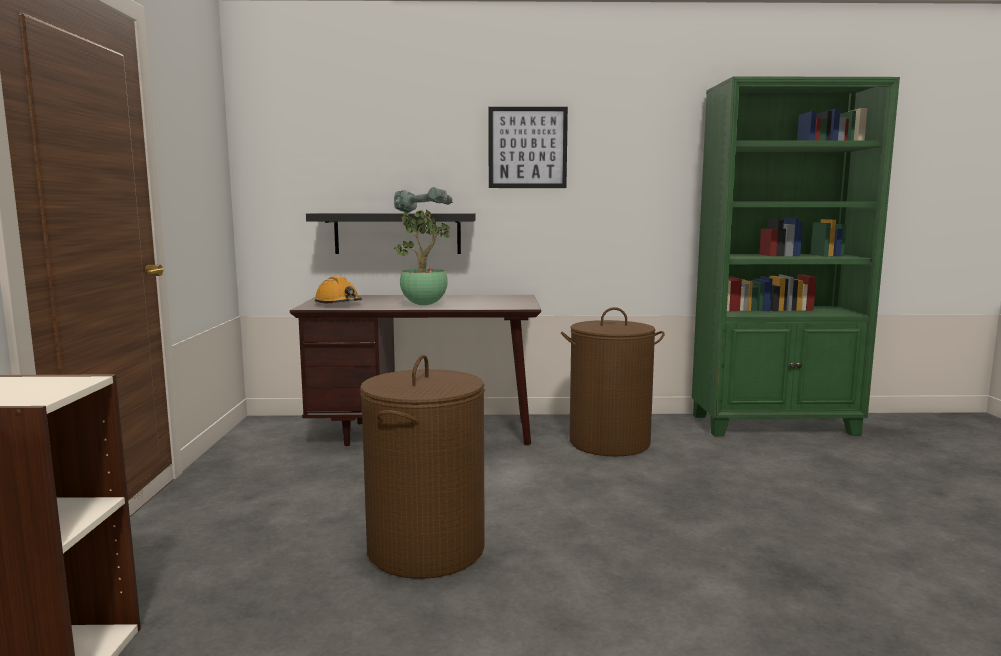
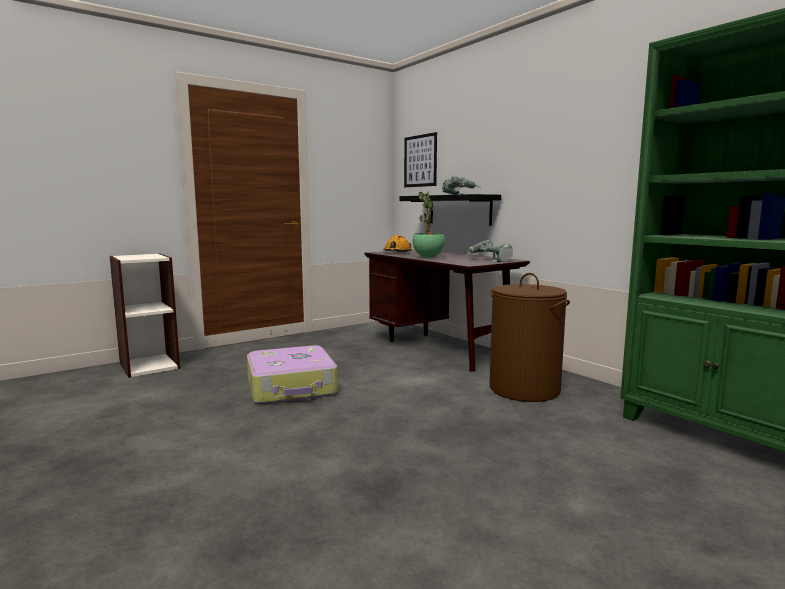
camera: 55 degrees right, 0 degrees up
brown laundry basket [360,355,485,579] -> suitcase [247,345,338,404]
picture [488,107,568,188] -> picture moved to [404,132,437,187]
none -> power drill [466,240,513,262]

